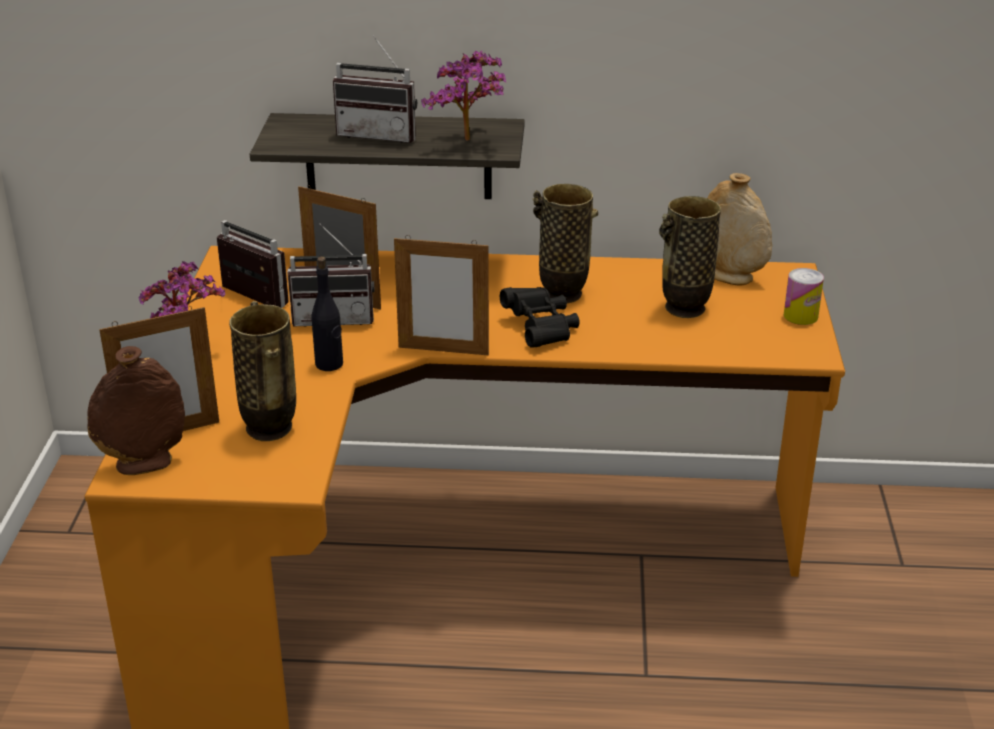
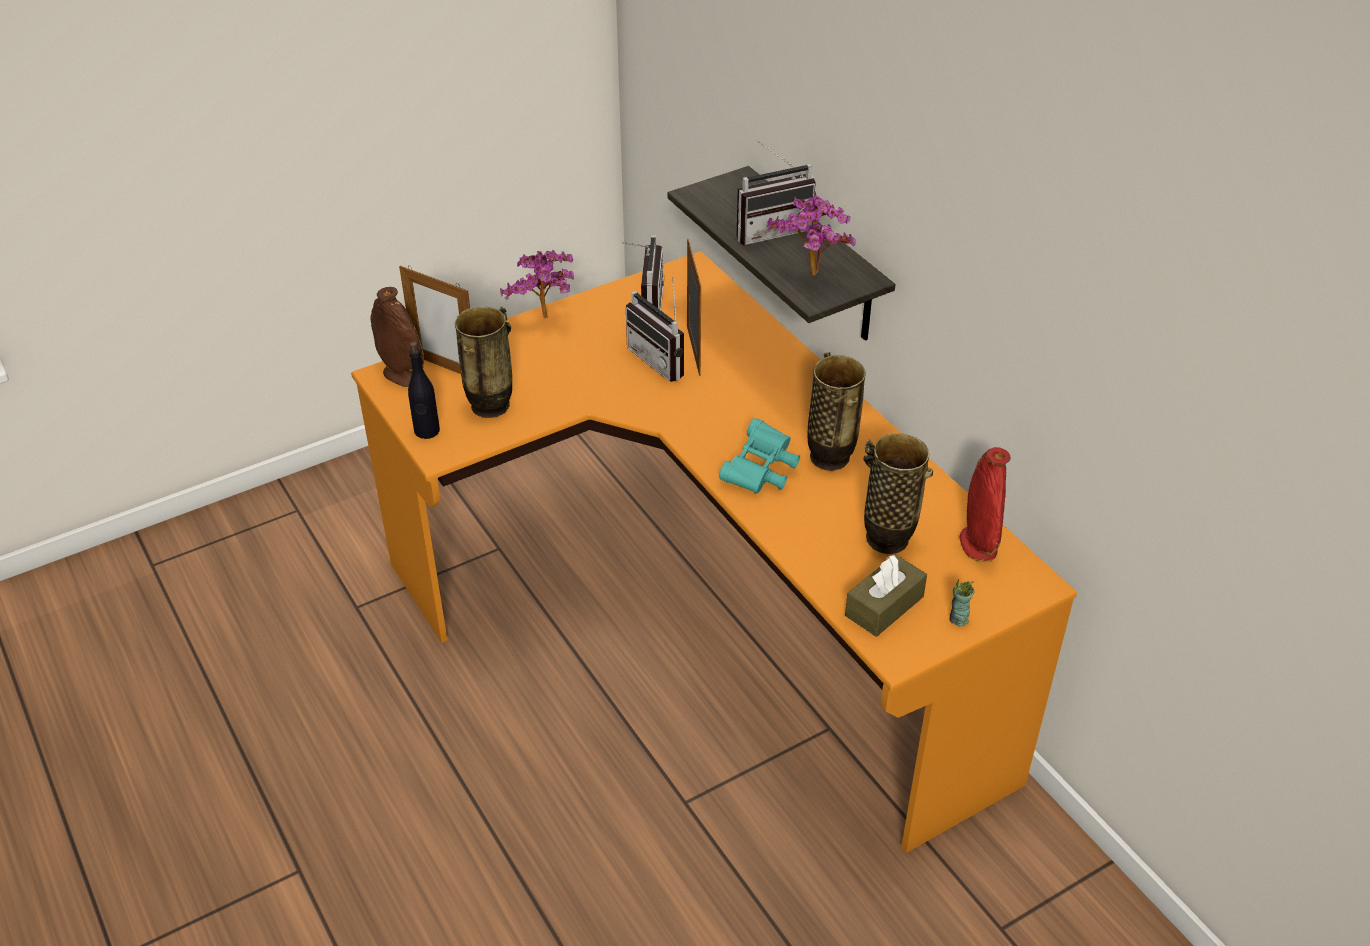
camera: 55 degrees right, 10 degrees up
black bottle [312,256,343,371] -> black bottle moved to [408,341,440,439]
radio [333,35,417,143] -> radio turned 90 degrees counterclockwise [737,141,816,245]
picture frame [394,235,489,355] -> none
black binoculars [500,287,580,348] -> turquoise binoculars [719,418,800,494]
beige vase [708,173,772,286] -> red vase [959,447,1011,562]
can [784,268,824,325] -> cup [949,579,974,627]
none -> brown tissue box [845,554,927,637]

